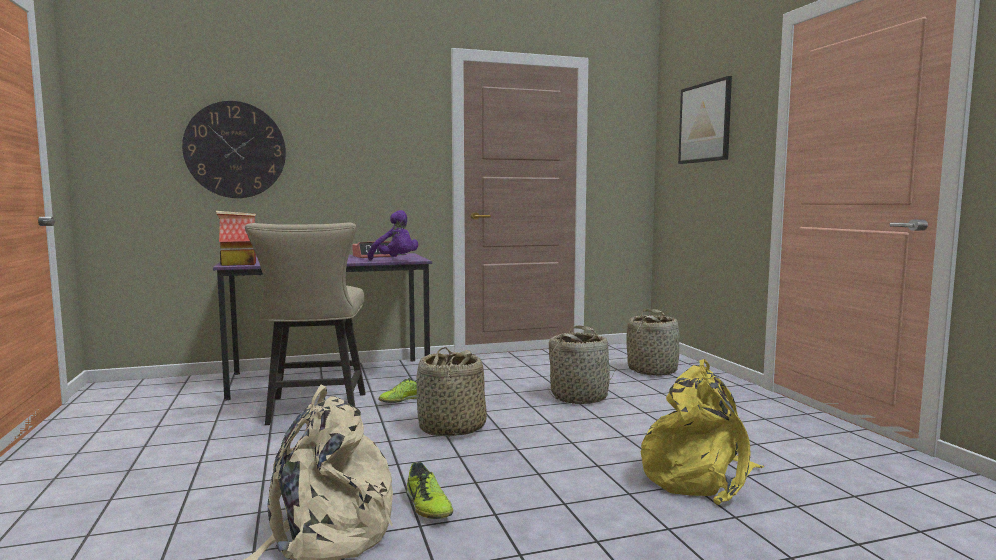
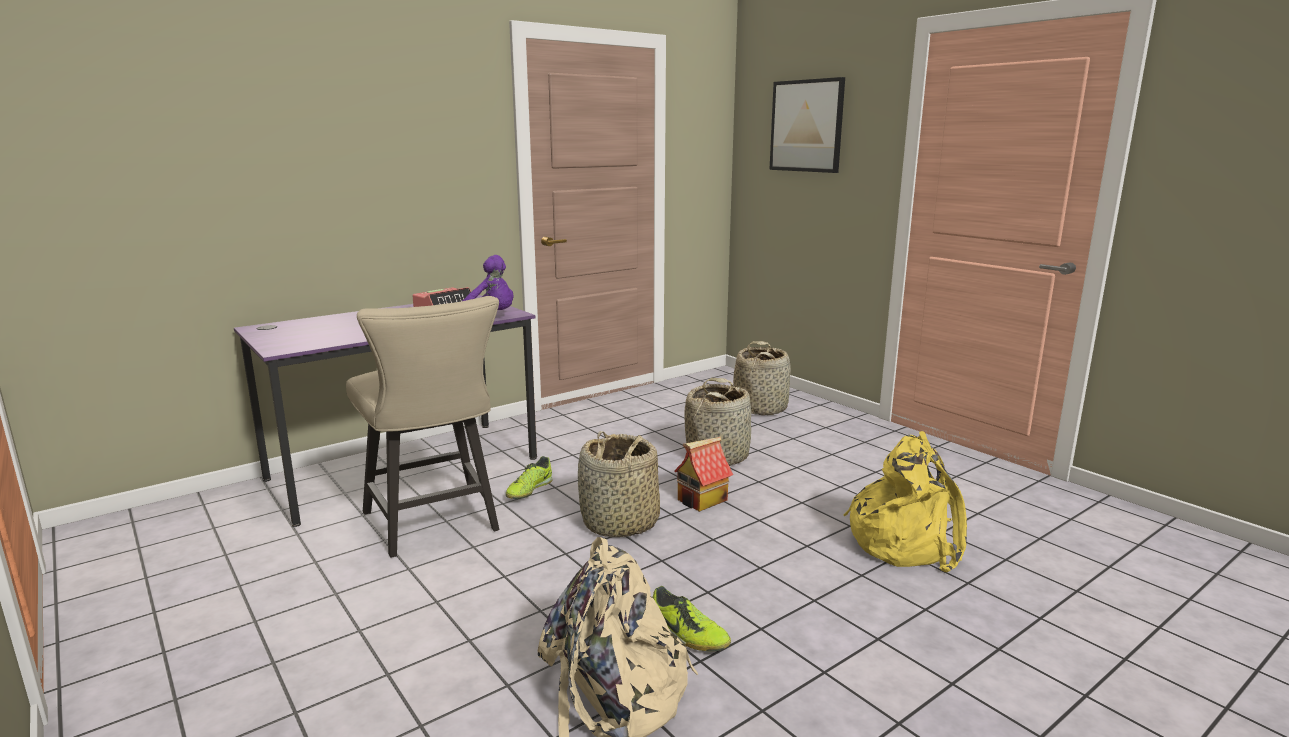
camera: 20 degrees left, 10 degrees up
wall clock [182,101,286,198] -> none
toy house [216,211,256,266] -> toy house moved to [674,437,733,512]

